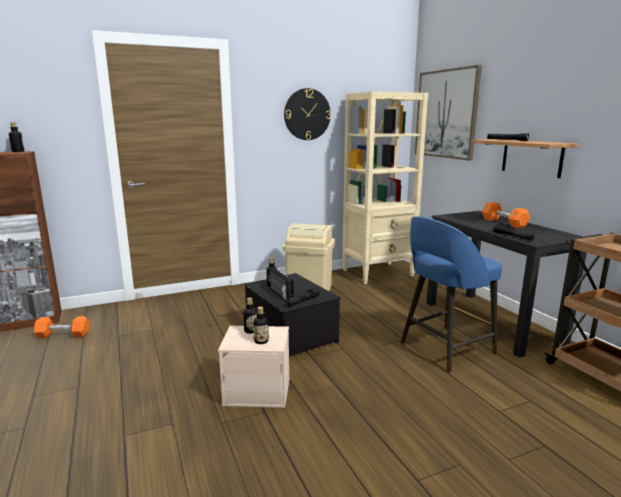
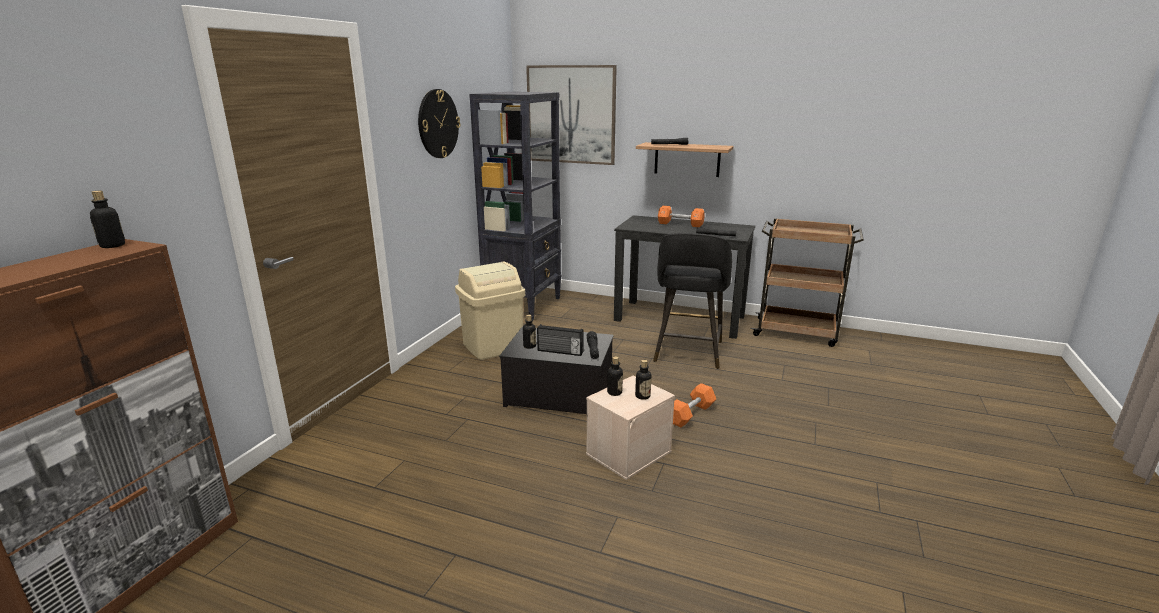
camera: 45 degrees left, 5 degrees up
orange dumbbell [34,316,89,338] -> orange dumbbell moved to [673,383,716,427]
beige bookcase [342,91,428,284] -> black bookcase [469,92,562,320]
blue stool [401,216,502,372] -> black stool [653,233,732,369]

